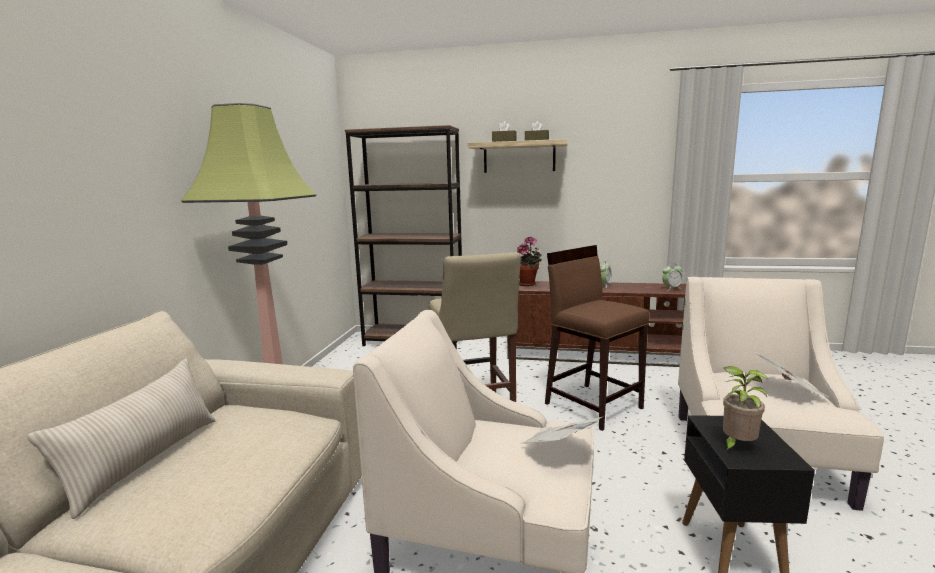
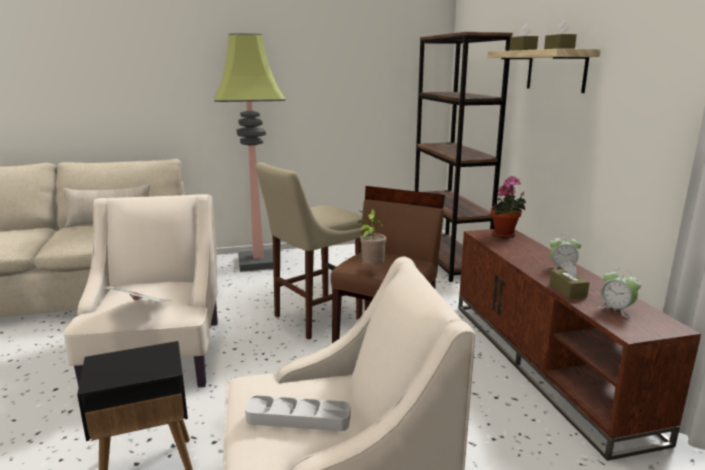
camera: 65 degrees right, 5 degrees up
potted plant [723,366,768,452] -> potted plant moved to [358,209,386,266]
newspaper [755,354,831,398] -> grey tray [245,395,350,431]
none -> brown tissue box [550,261,589,299]

